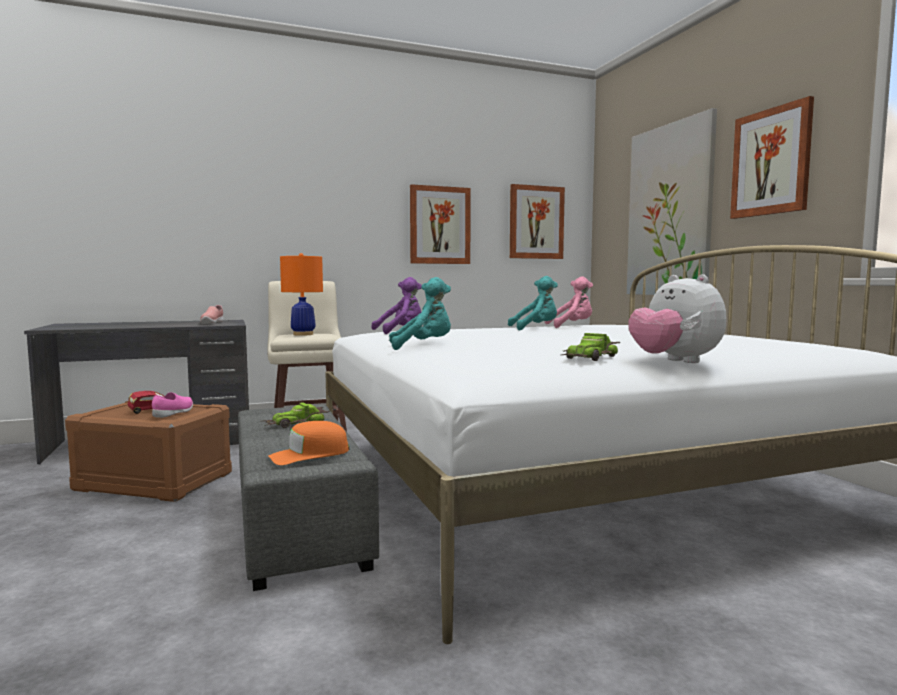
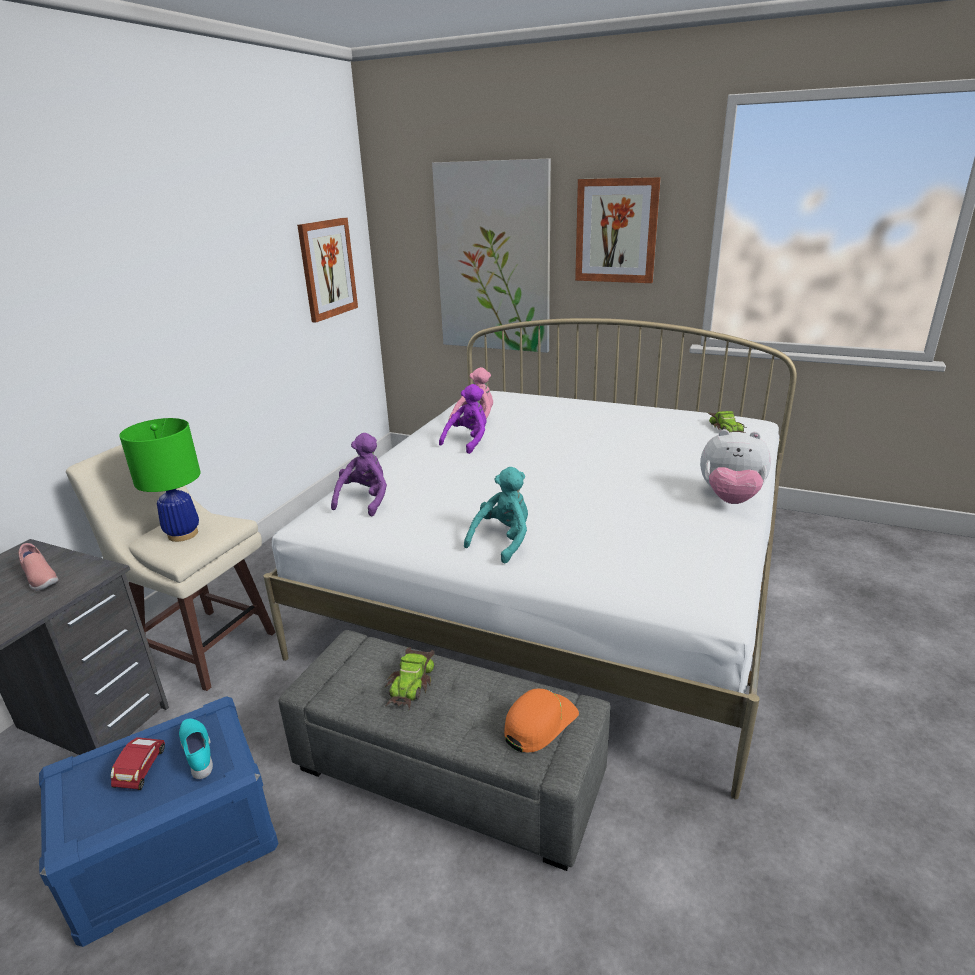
camera: 45 degrees left, 20 degrees up
brown storage box [65,401,232,502] -> blue storage box [39,696,279,947]
pink shoe [152,392,193,418] -> turquoise shoe [179,719,213,779]
orange cap [268,421,349,465] -> orange cap turned 150 degrees counterclockwise [504,689,579,752]
orange table lamp [280,253,323,336] -> green table lamp [119,418,201,542]
picture [410,184,471,264] -> none
turquoise plush toy [508,276,558,331] -> purple plush toy [439,384,486,454]
toy car [561,333,620,361] -> toy car moved to [708,411,747,433]

